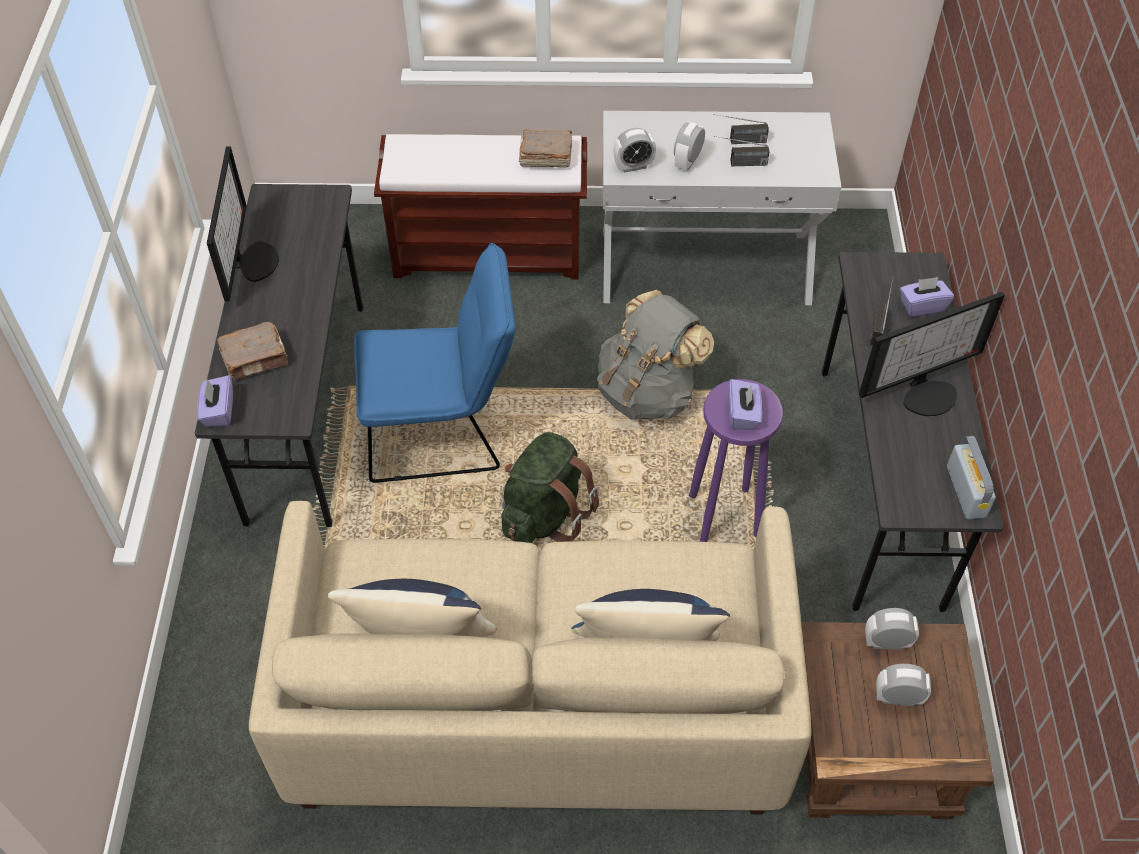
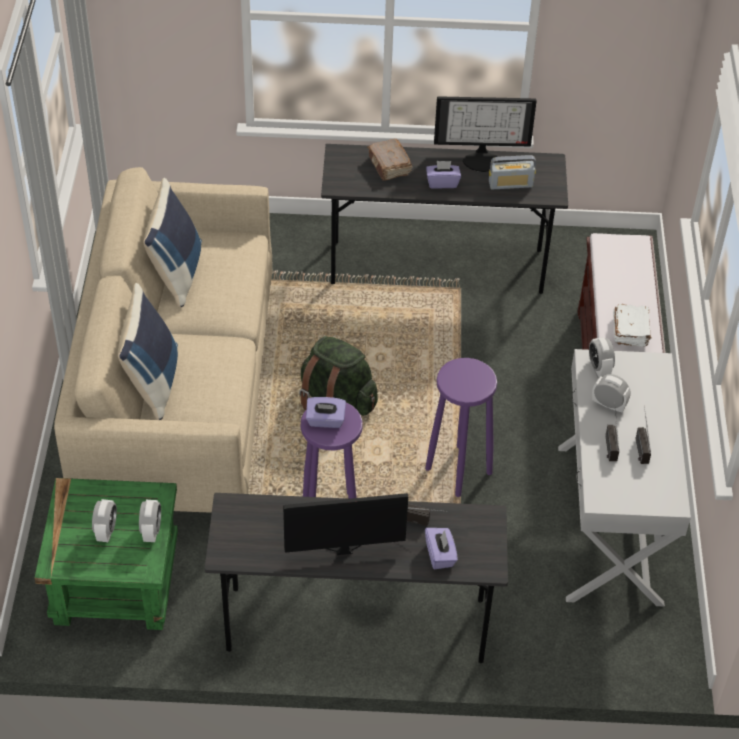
camera: 90 degrees right, 5 degrees down
purple tissue box [197,375,233,427] -> purple tissue box moved to [426,161,461,189]
blue chair [354,243,516,483] -> none
brown book [519,129,572,168] -> white book [613,304,651,347]
grey backpack [597,290,714,420] -> purple stool [425,358,497,497]
brown side table [801,622,994,819] -> green side table [34,478,178,630]
monitor [859,292,1005,416] -> monitor turned 105 degrees clockwise [283,493,408,555]
radio [947,436,996,519] -> radio moved to [489,155,536,189]

